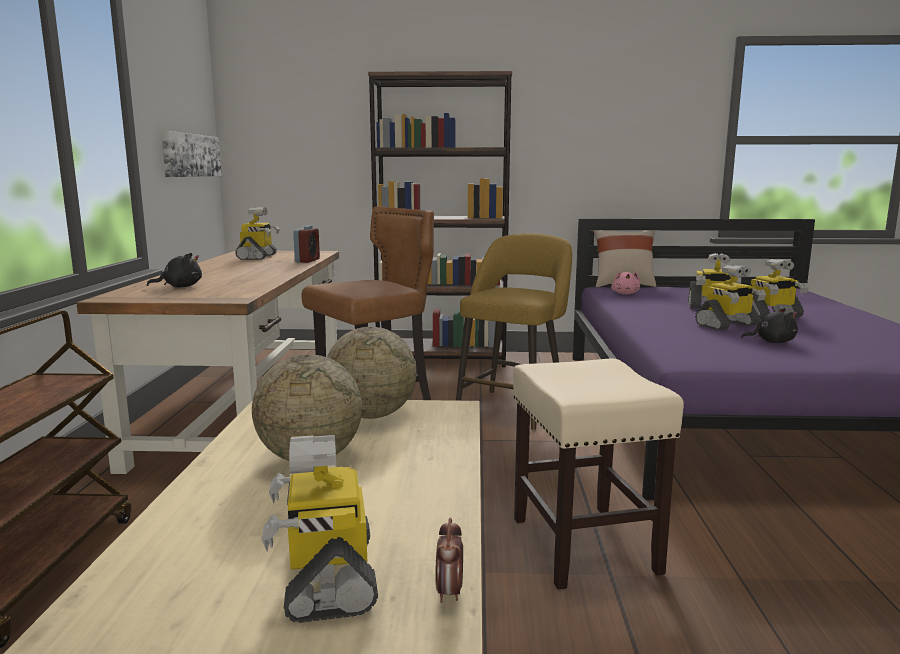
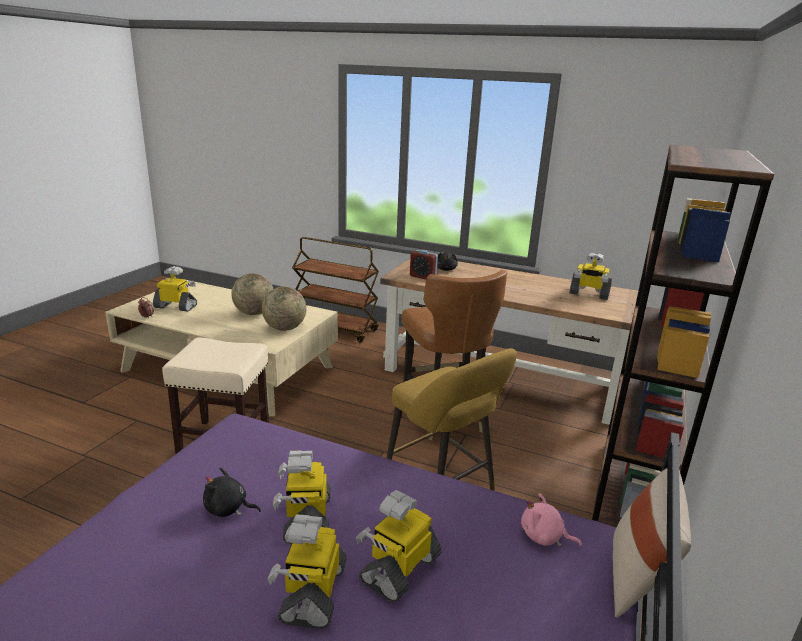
camera: 110 degrees right, 10 degrees up
picture [161,131,222,177] -> none
alarm clock [293,225,320,263] -> alarm clock moved to [410,250,438,280]
black plush toy [741,308,798,343] -> black plush toy turned 75 degrees clockwise [203,468,261,517]

